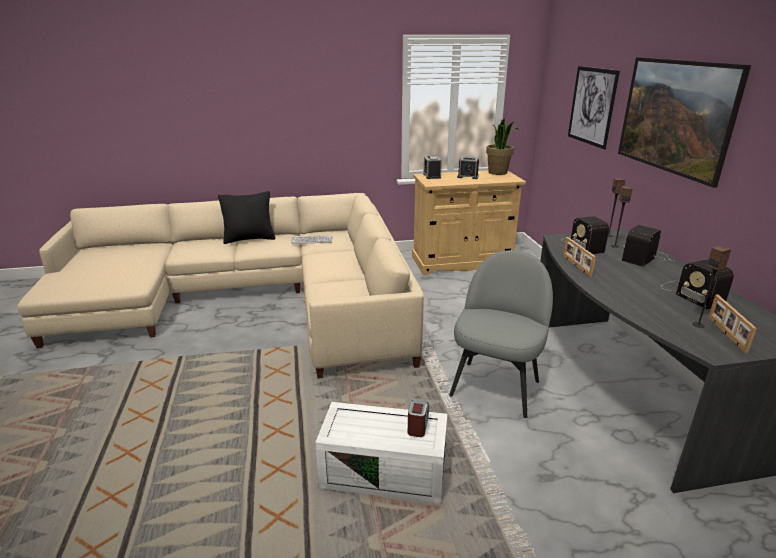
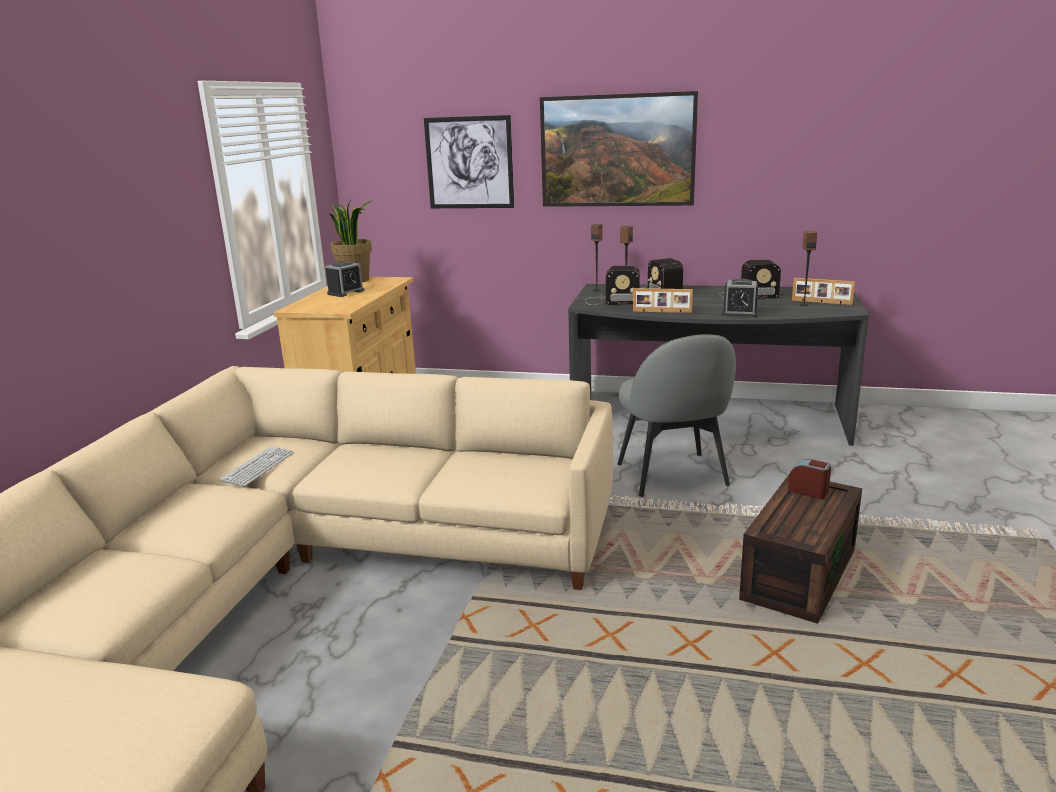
camera: 65 degrees left, 5 degrees down
black pillow [218,191,275,244] -> none
white storage box [315,402,447,504] -> brown storage box [739,473,862,624]
alarm clock [423,156,442,179] -> alarm clock moved to [722,278,758,317]
grey chair [449,250,553,418] -> grey chair turned 150 degrees counterclockwise [617,334,736,497]

